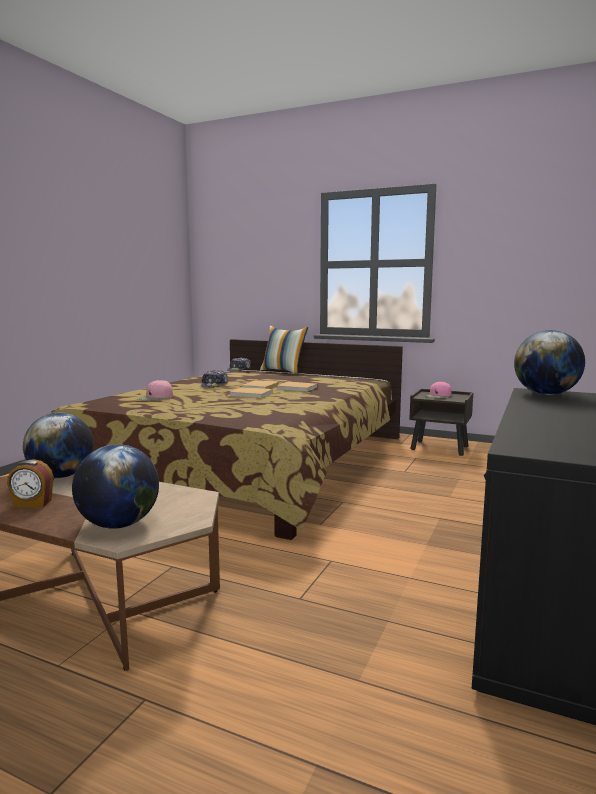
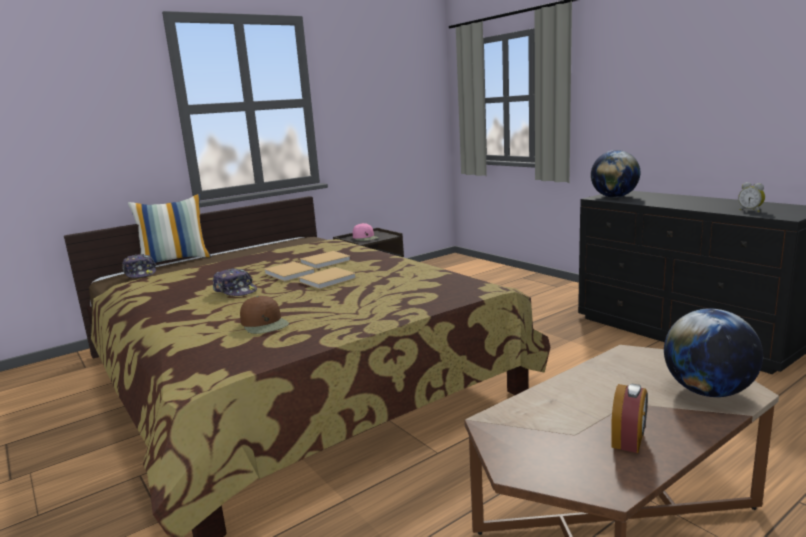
camera: 60 degrees left, 5 degrees up
globe [23,412,94,478] -> none
pink cap [137,380,173,401] -> brown cap [240,296,289,334]
none -> alarm clock [738,182,765,212]

